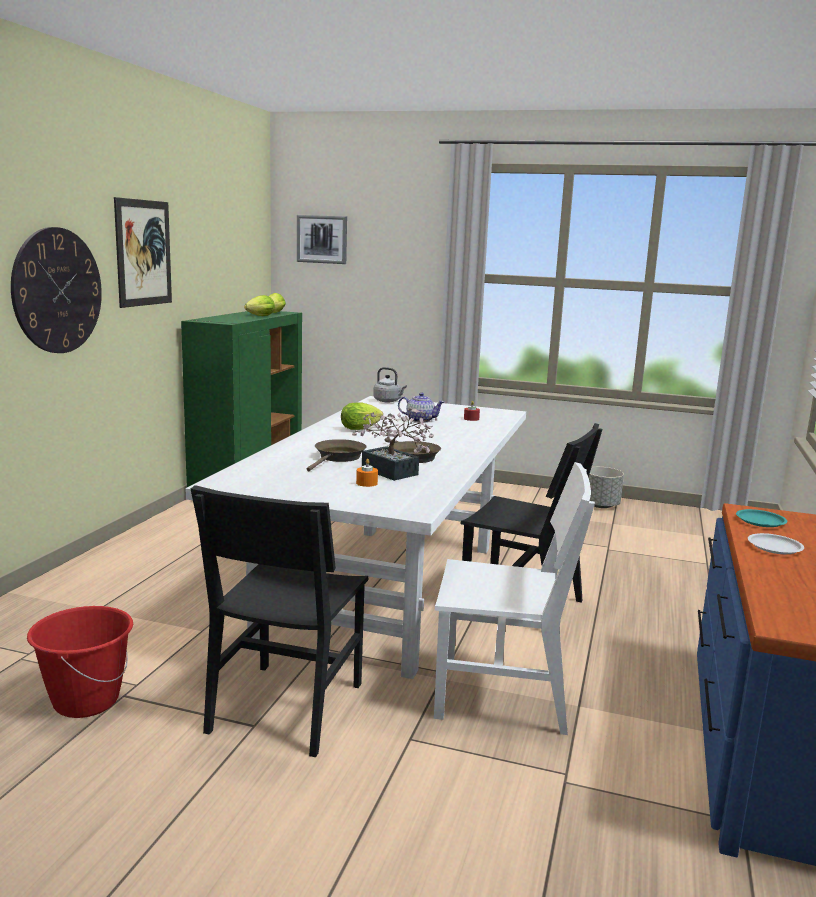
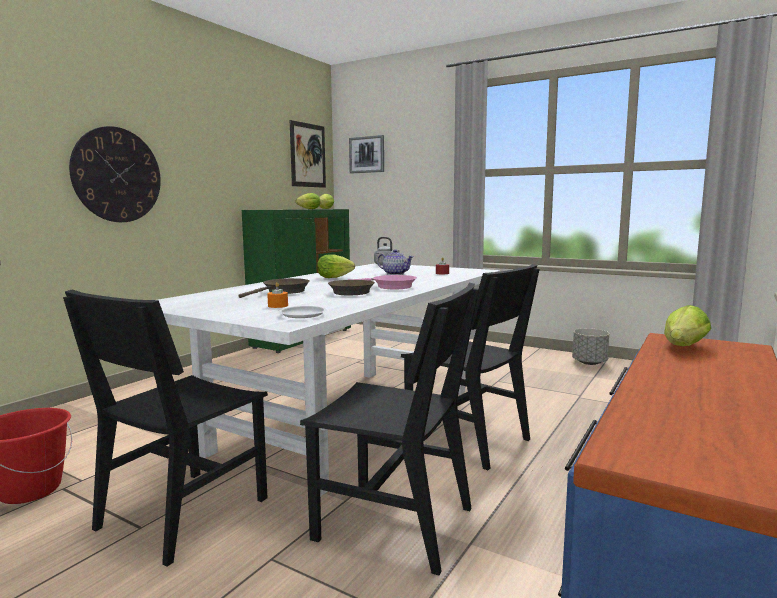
camera: 15 degrees right, 5 degrees down
picture [114,197,172,308] -> picture moved to [290,120,326,188]
potted plant [352,407,437,481] -> none
white chair [434,462,595,735] -> black chair [300,283,479,575]
turquoise plate [736,509,787,527] -> lettuce [664,305,711,346]
white plate [748,533,804,554] -> white plate moved to [279,306,327,318]
none -> pink frying pan [348,275,417,289]

